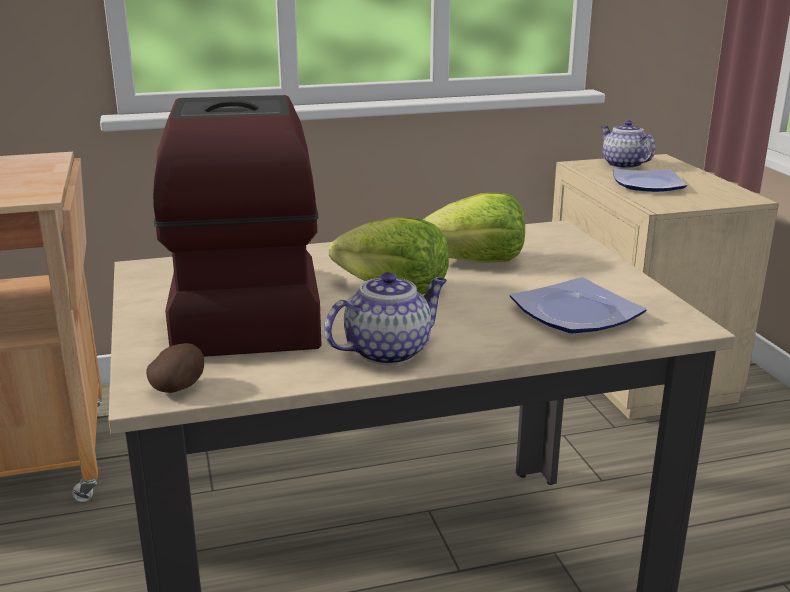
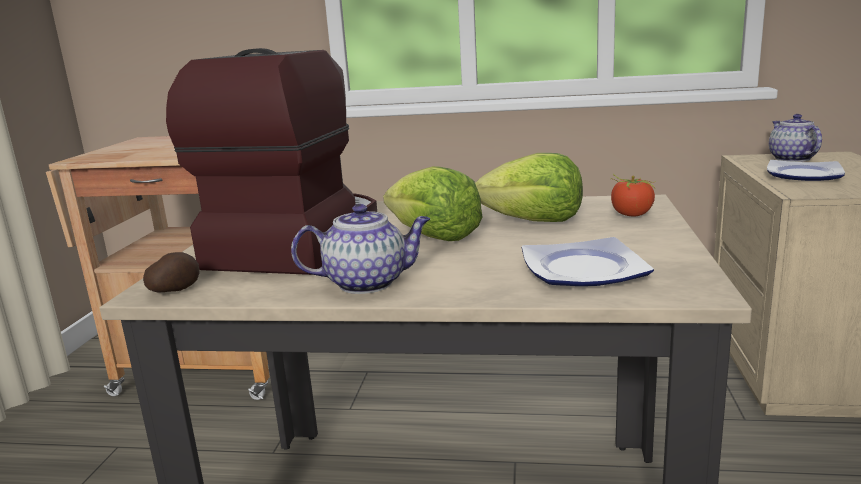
camera: 25 degrees right, 5 degrees down
none -> tomato [610,174,656,217]

